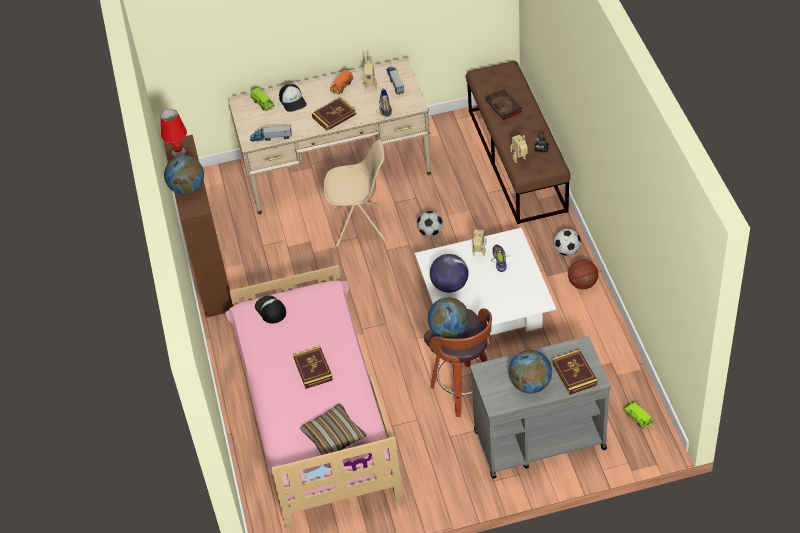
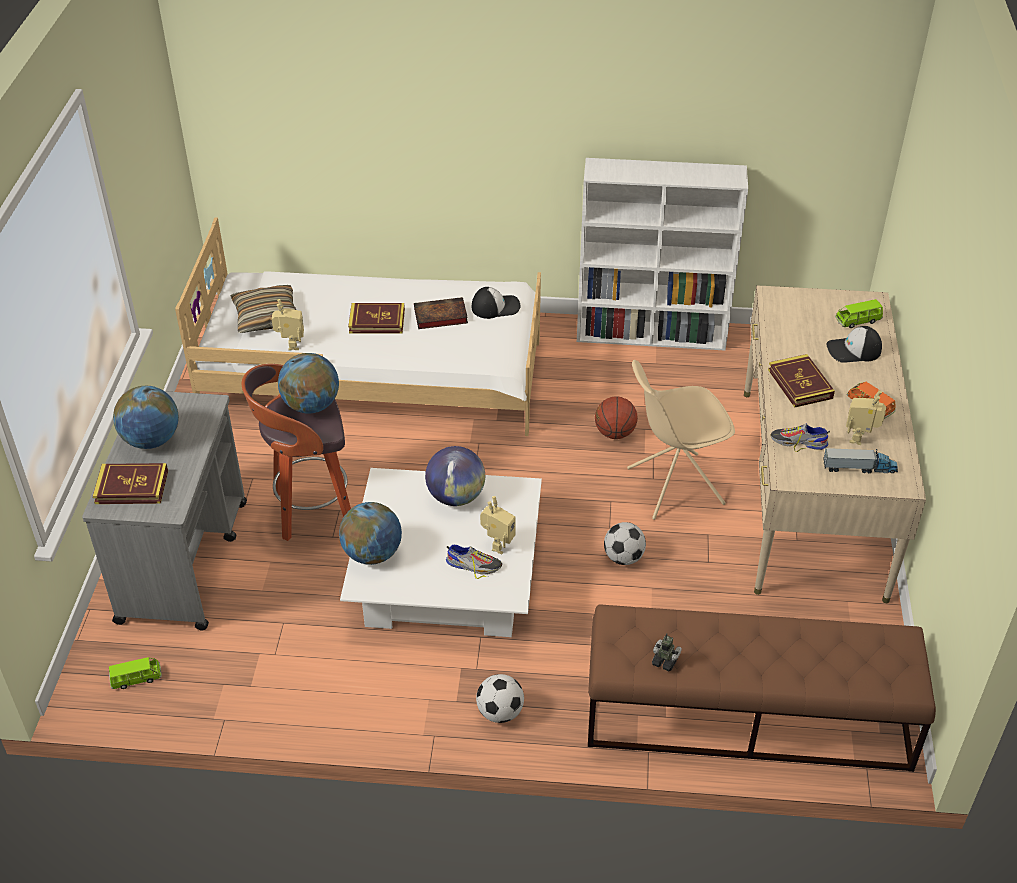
camera: 105 degrees right, 5 degrees down
red table lamp [161,109,187,157] -> none
brown bookcase [163,135,233,318] -> white bookcase [577,158,748,351]
globe [164,155,204,195] -> globe moved to [339,502,402,565]
pink bed [226,265,403,530] -> white bed [175,217,541,436]
toy truck [250,125,292,142] -> none
beige chair [324,140,386,247] -> beige chair turned 60 degrees clockwise [627,360,735,520]
book [485,89,522,120] -> book moved to [414,297,468,329]
toy robot [511,135,528,163] -> toy robot moved to [272,299,304,351]
basketball [568,259,598,289] -> basketball moved to [595,396,638,439]

